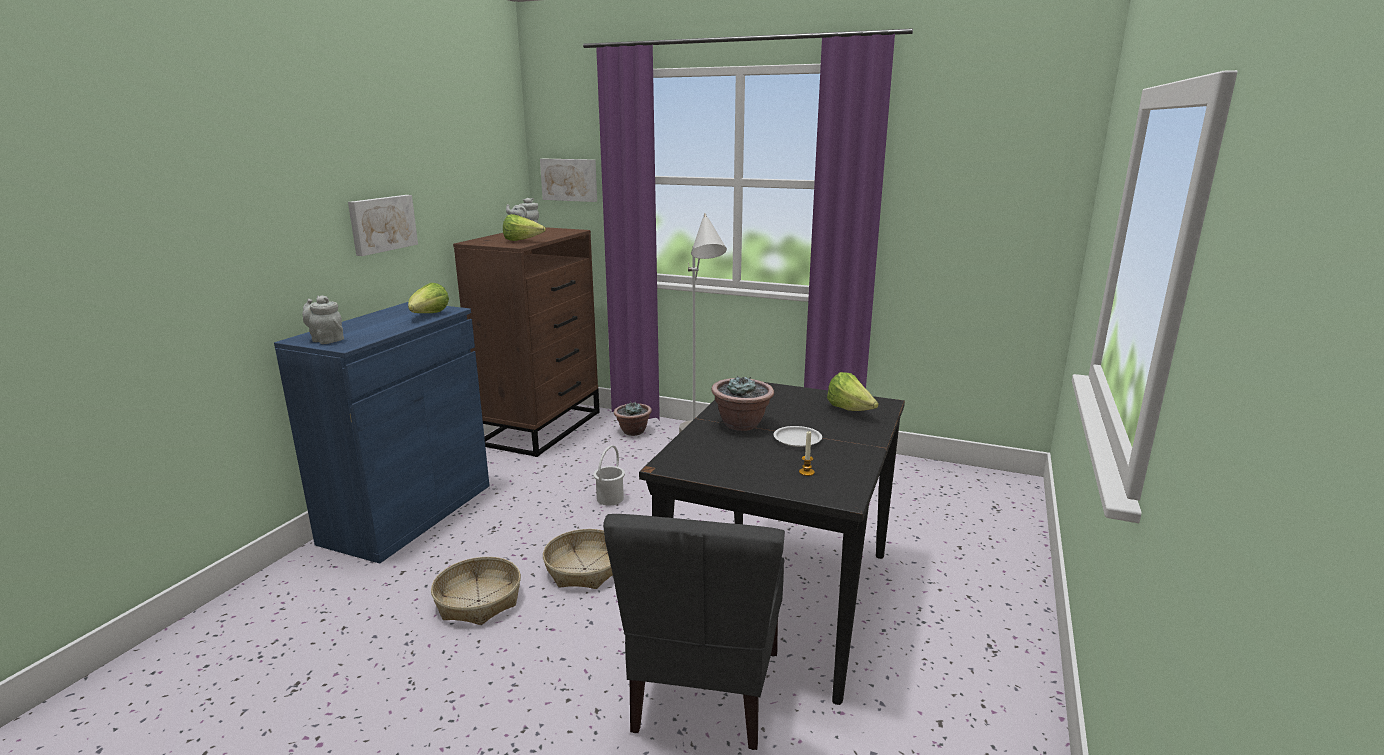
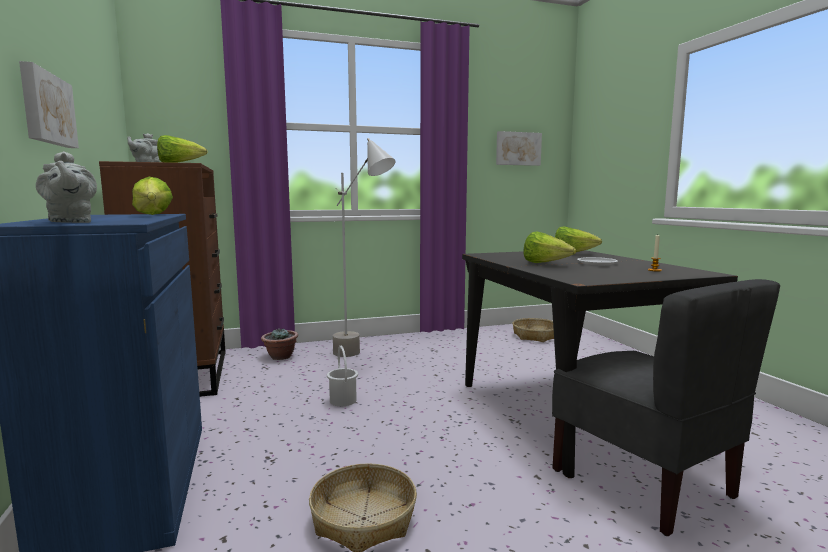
camera: 40 degrees left, 10 degrees down
grey teapot [302,295,344,344] -> grey teapot turned 120 degrees counterclockwise [36,151,97,223]
picture [540,159,597,202] -> picture moved to [496,131,542,166]
basket [543,529,613,589] -> basket moved to [513,318,554,342]
potted plant [711,376,774,431] -> lettuce [523,231,576,263]

